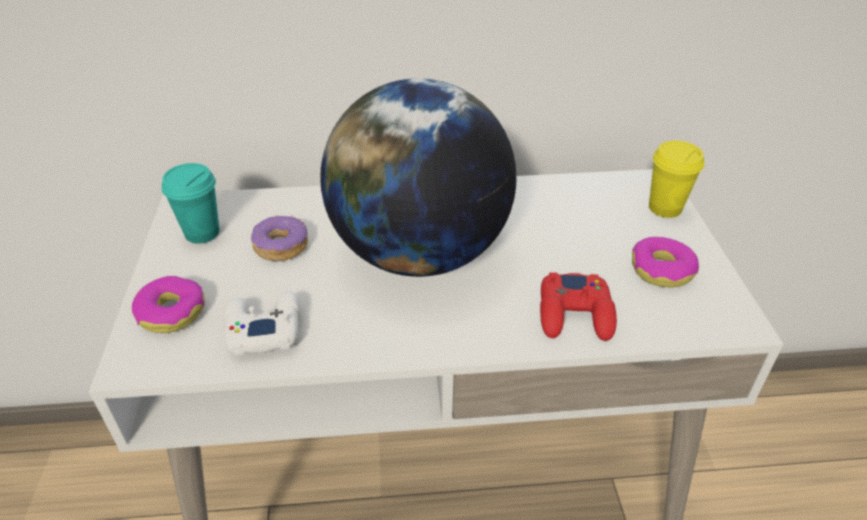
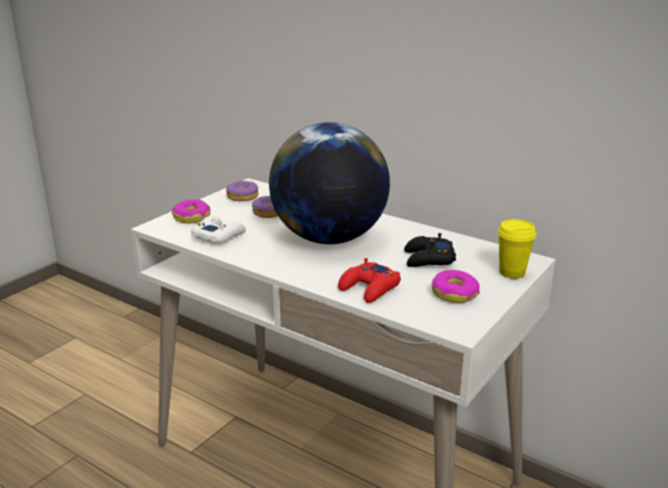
camera: 40 degrees right, 15 degrees down
turquoise cup [161,163,220,244] -> donut [226,181,259,201]
none -> black game controller [404,233,456,267]

